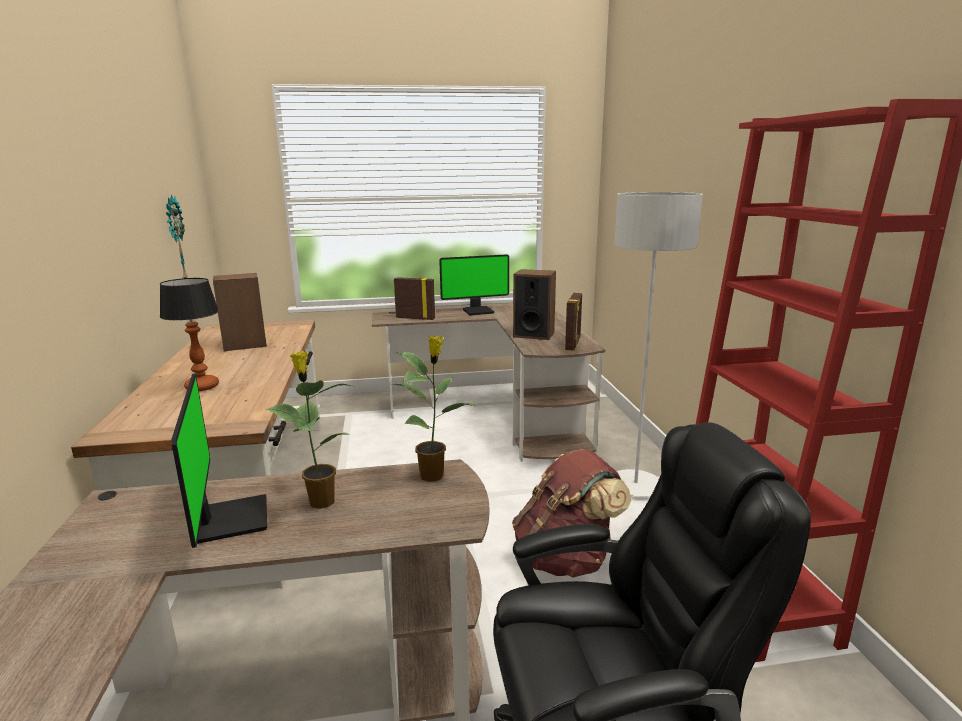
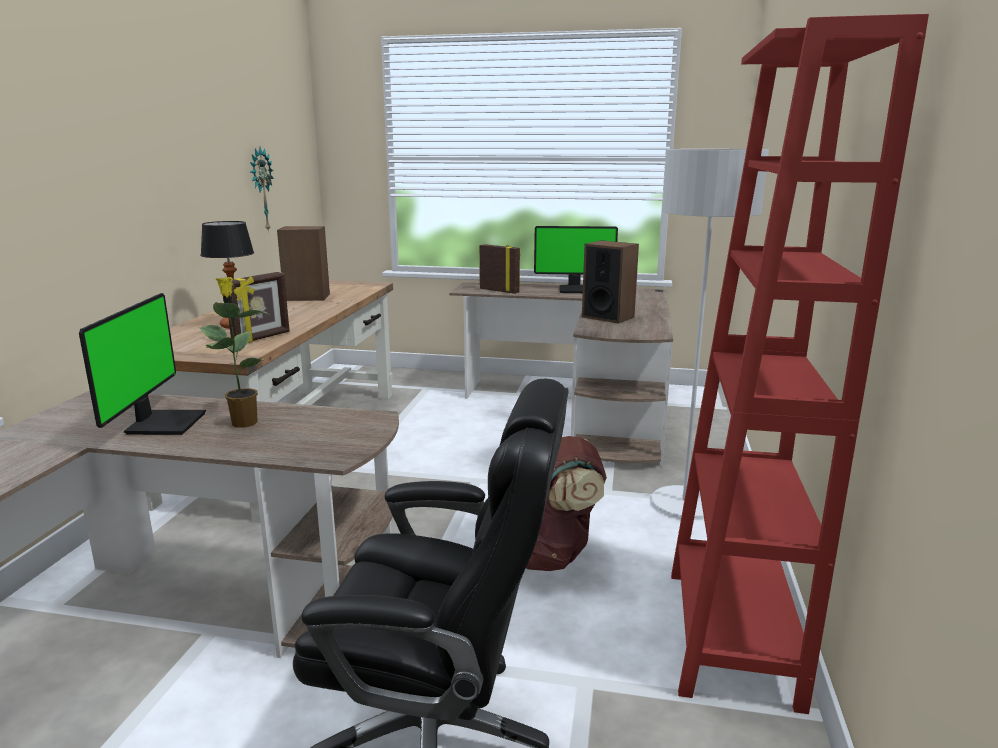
camera: 20 degrees right, 0 degrees up
potted plant [392,336,475,482] -> none
picture frame [565,293,582,351] -> picture frame moved to [229,272,290,343]

